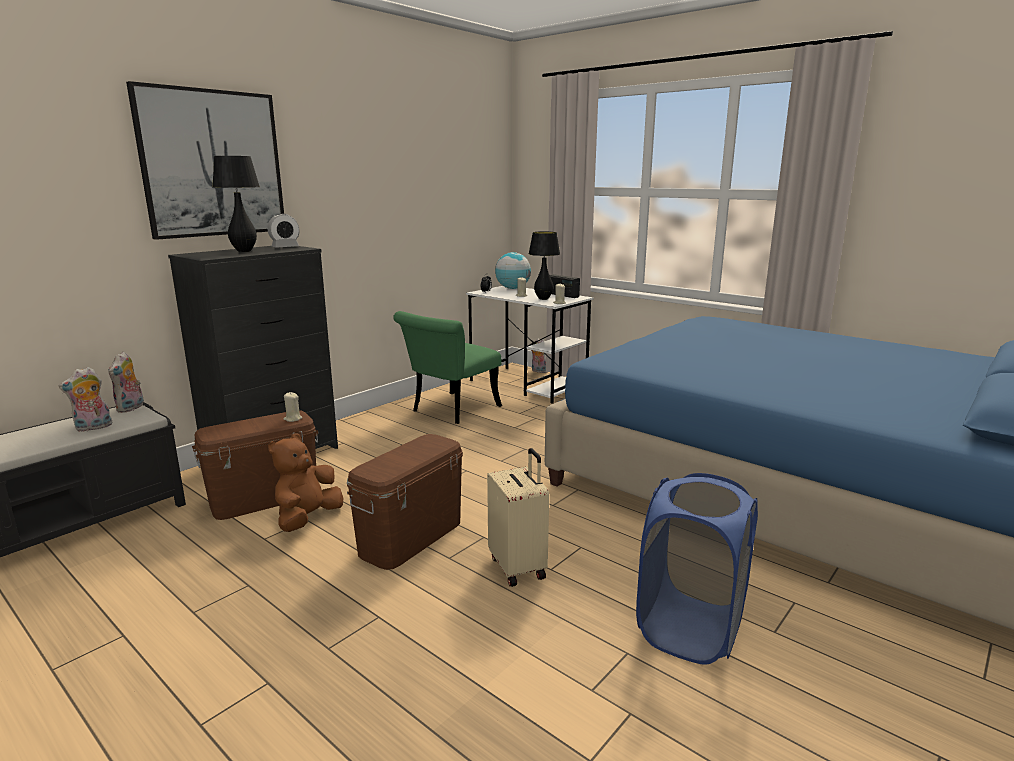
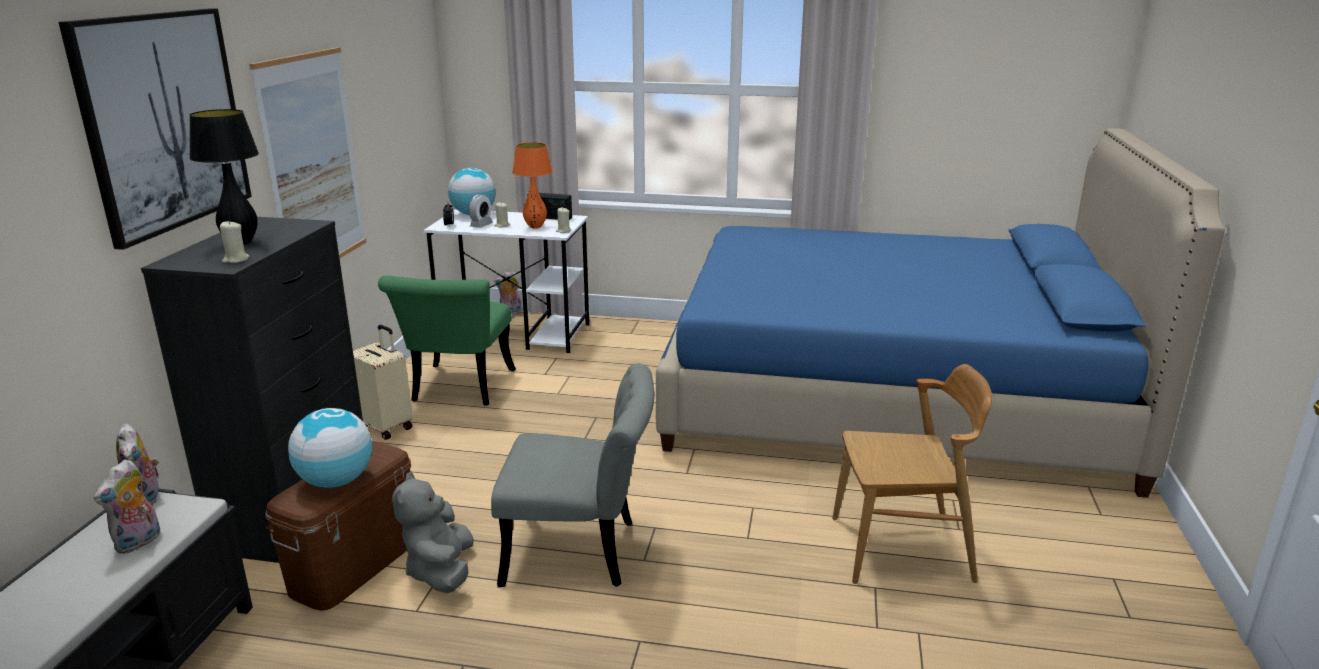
camera: 30 degrees left, 5 degrees up
alarm clock [267,214,300,248] -> alarm clock moved to [469,194,493,228]
brown plush toy [268,433,343,532] -> grey plush toy [392,472,474,593]
beige candle [284,392,302,422] -> beige candle moved to [220,221,249,263]
brown storage box [347,434,463,570] -> grey chair [491,363,655,588]
beige suitcase [487,448,549,587] -> beige suitcase moved to [353,325,412,440]
black table lamp [529,231,560,300] -> orange table lamp [512,142,553,228]
blue laundry basket [636,473,758,665] -> brown chair [832,364,992,584]
none -> picture [249,47,366,259]
none -> globe [288,408,372,488]

